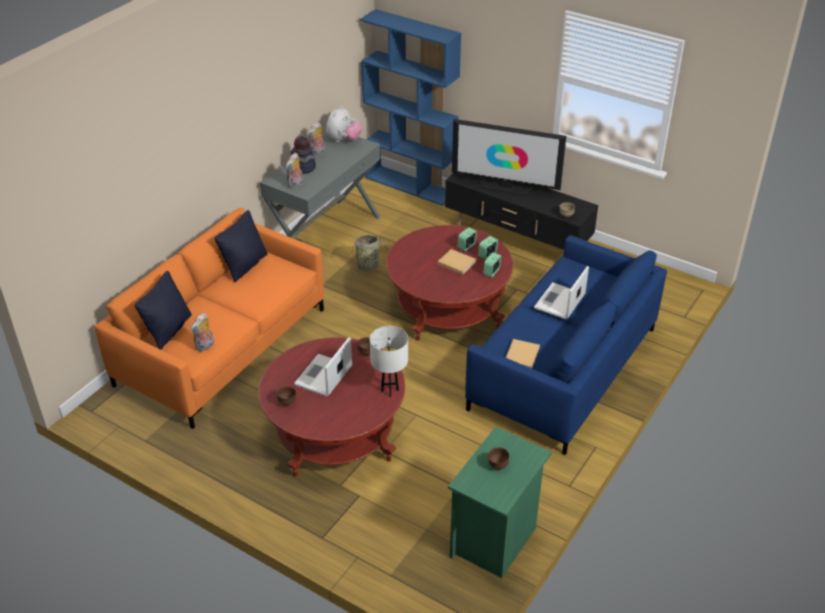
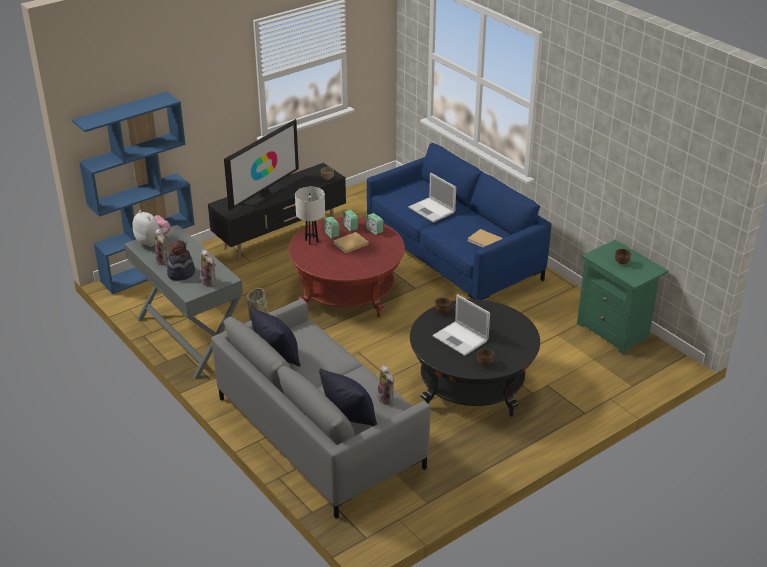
camera: 70 degrees left, 5 degrees down
orange sofa [94,208,324,429] -> grey sofa [211,299,430,518]
red coffee table [258,338,405,477] -> black coffee table [410,299,540,416]
white table lamp [370,326,408,397] -> white table lamp moved to [295,187,325,245]

